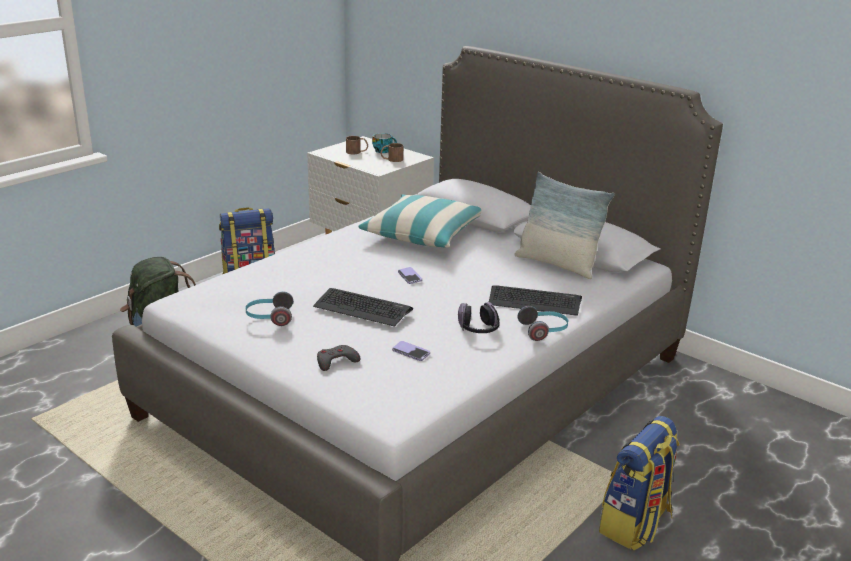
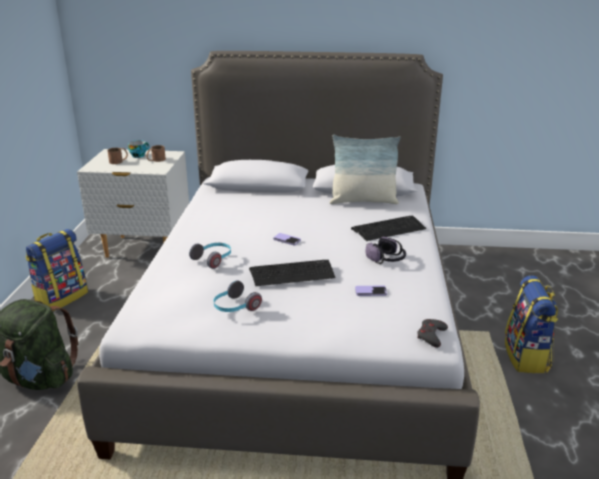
camera: 35 degrees left, 0 degrees up
grey game controller [317,345,360,371] -> grey game controller moved to [417,319,448,348]
pillow [358,194,482,248] -> none
headphones [517,306,568,341] -> headphones moved to [189,243,231,269]

